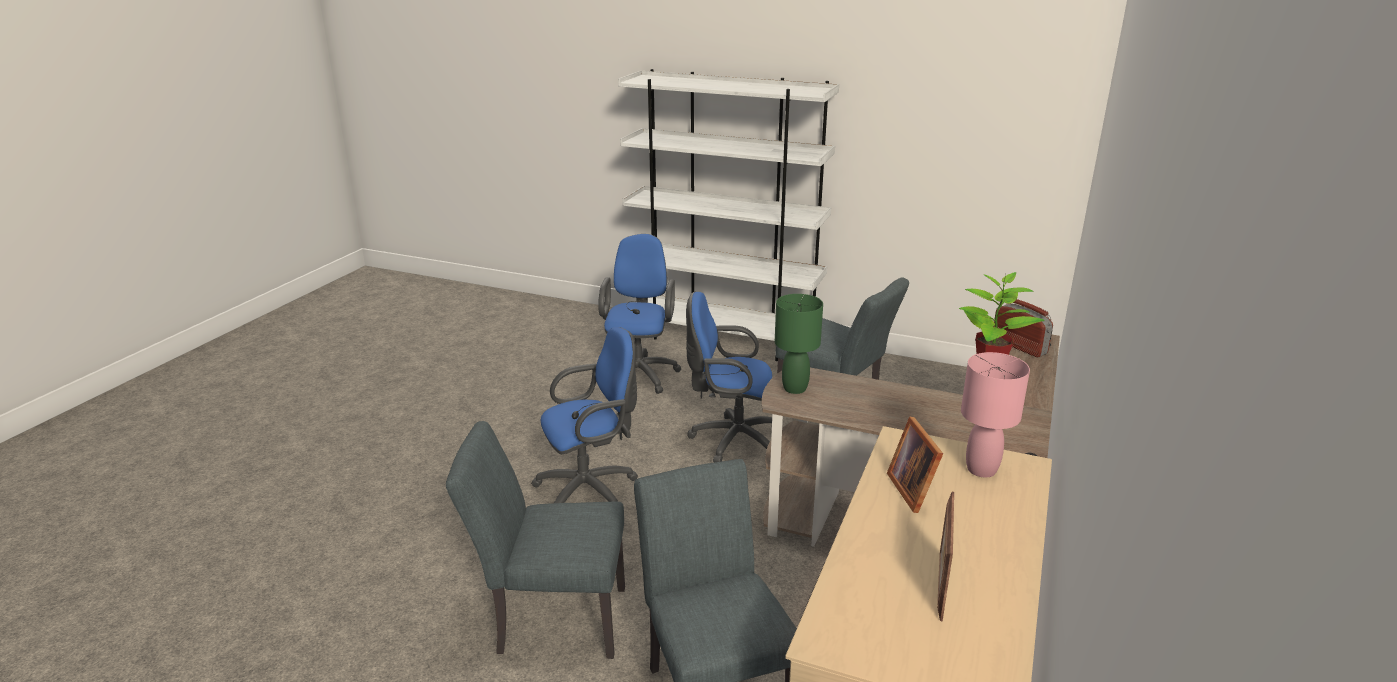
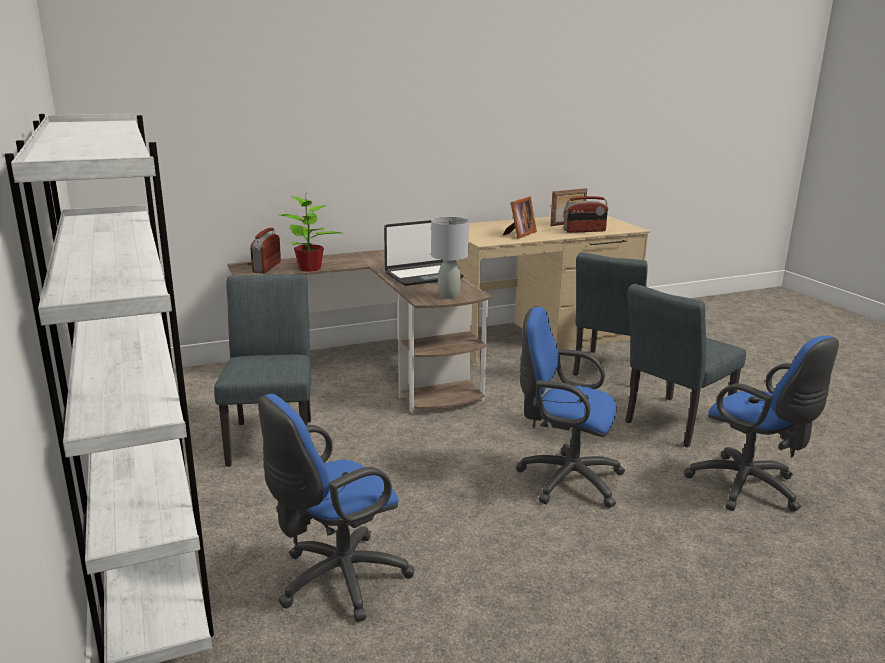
camera: 135 degrees left, 5 degrees down
grey chair [446,421,625,659] -> grey chair turned 90 degrees clockwise [625,284,746,448]
blue office chair [686,291,772,463] -> blue office chair moved to [684,336,839,512]
green table lamp [775,294,823,394] -> grey table lamp [431,217,469,299]
pink table lamp [961,352,1030,477] -> none
none -> laptop [384,220,463,286]
none -> radio [564,196,608,233]

